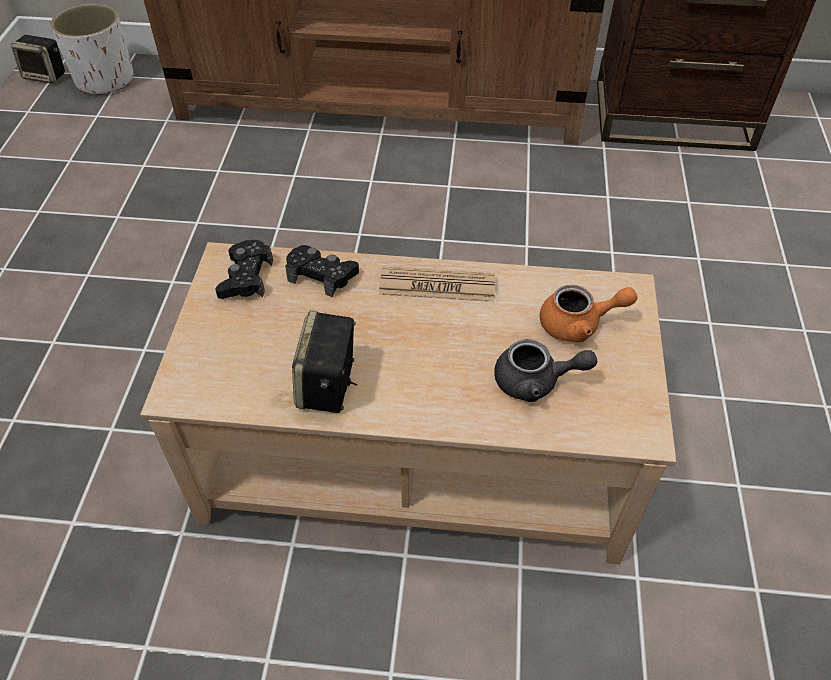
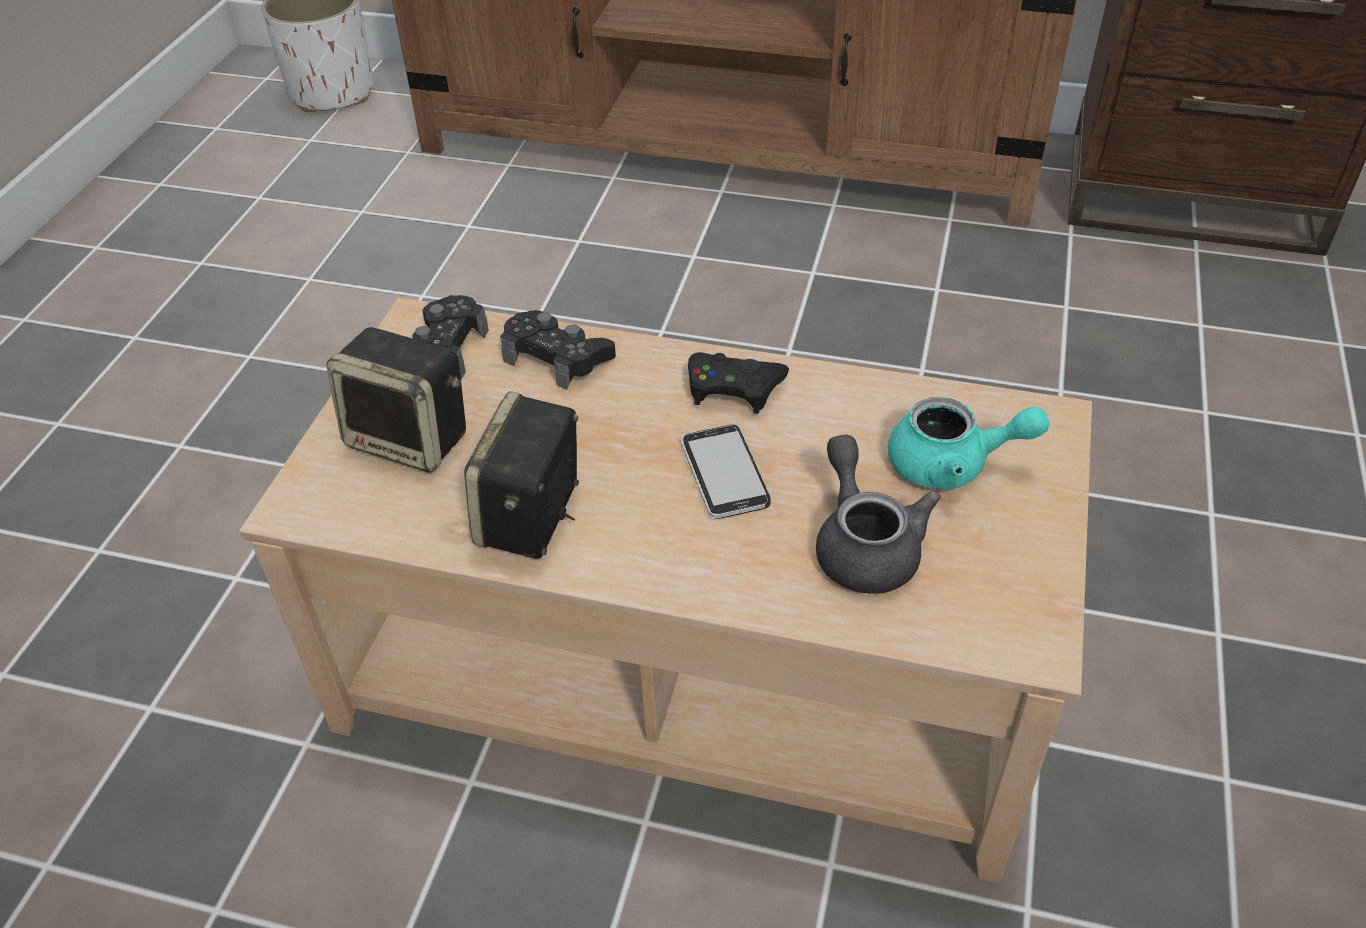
camera: 10 degrees right, 5 degrees down
speaker [11,35,65,84] -> speaker moved to [326,327,466,473]
newspaper [379,267,495,302] -> black game controller [688,352,789,414]
grey teapot [494,339,597,402] -> grey teapot turned 120 degrees counterclockwise [816,435,941,594]
orange teapot [540,285,638,343] -> turquoise teapot [888,397,1050,490]
none -> phone [680,425,771,519]

